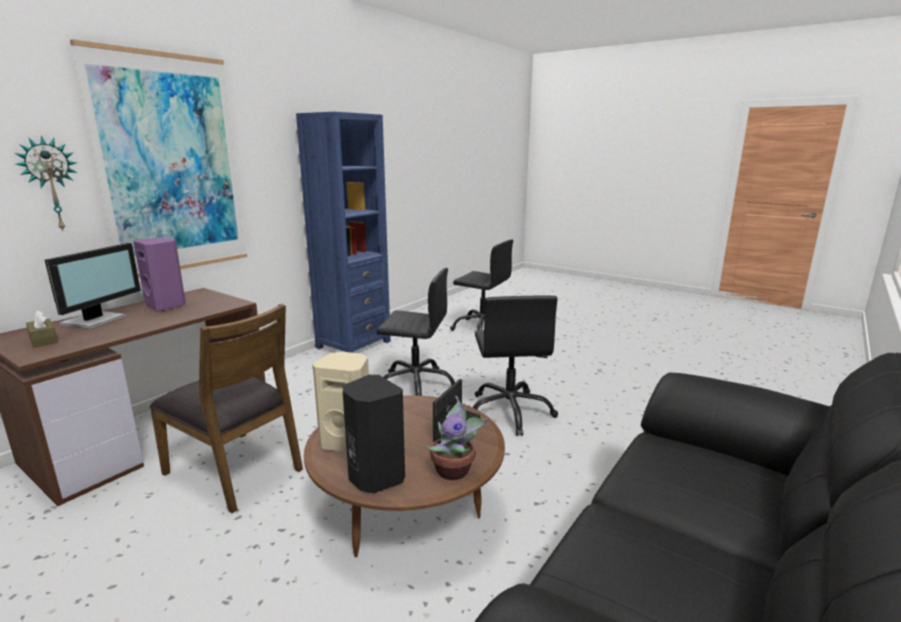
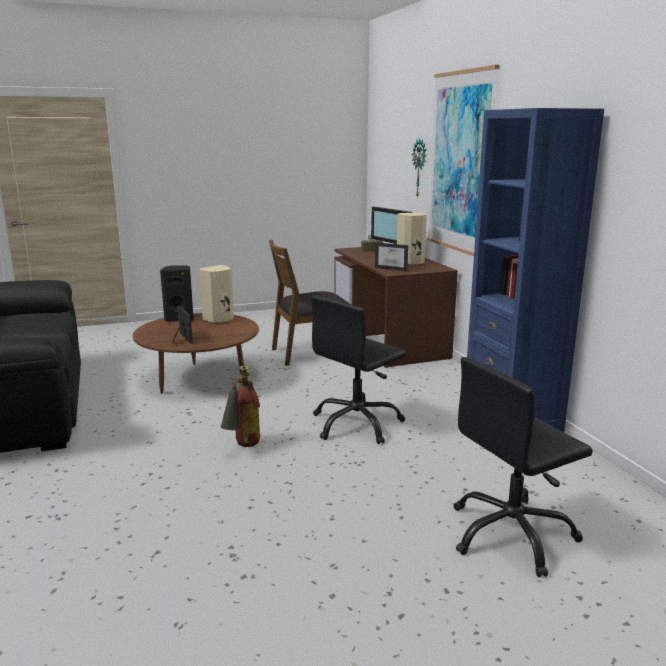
camera: 125 degrees right, 0 degrees up
purple speaker [133,238,186,311] -> beige speaker [397,212,427,265]
potted plant [426,396,487,480] -> none
black office chair [473,296,558,436] -> fire extinguisher [221,366,260,447]
none -> picture frame [375,242,408,271]

